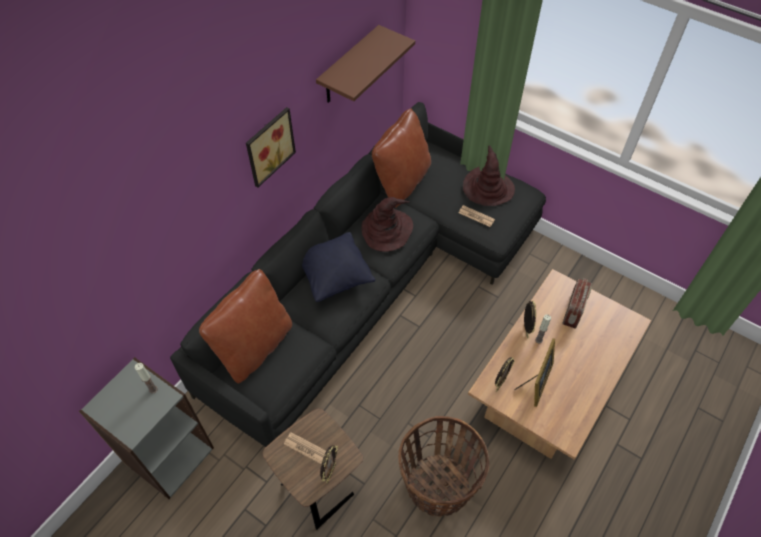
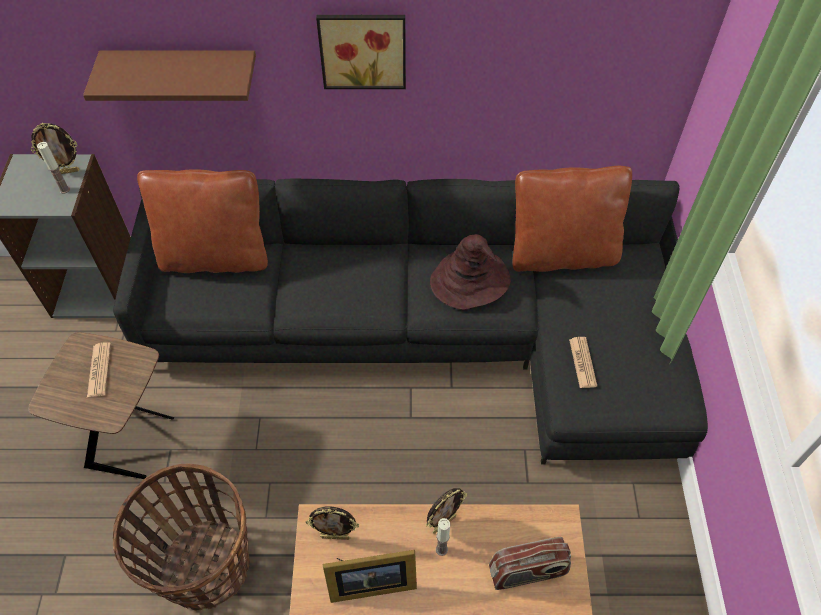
camera: 55 degrees right, 0 degrees up
black pillow [302,232,376,302] -> none
brown shelf [316,25,415,103] -> brown shelf moved to [83,51,256,101]
picture frame [320,445,338,483] -> picture frame moved to [31,123,80,174]
brown hat [463,145,515,206] -> none

